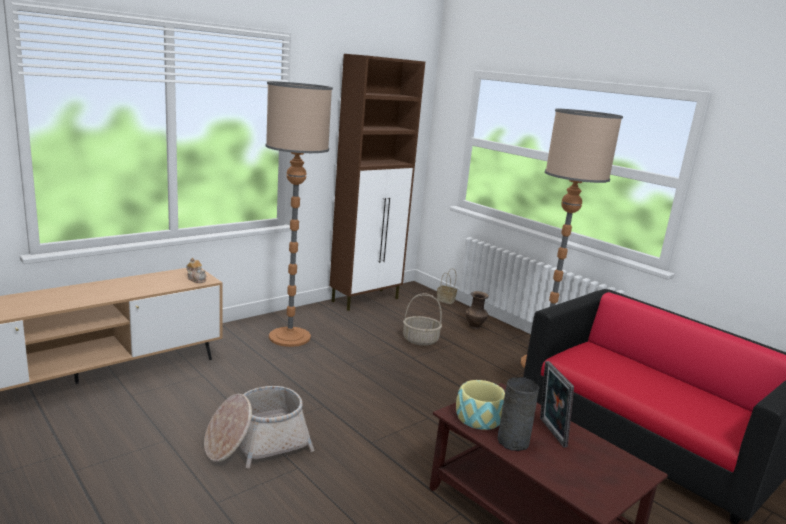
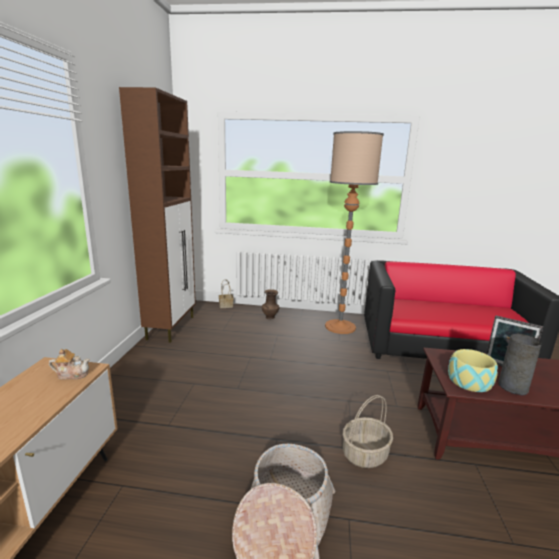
camera: 40 degrees left, 0 degrees up
floor lamp [265,81,333,347] -> none
basket [403,293,442,346] -> basket moved to [343,395,393,468]

